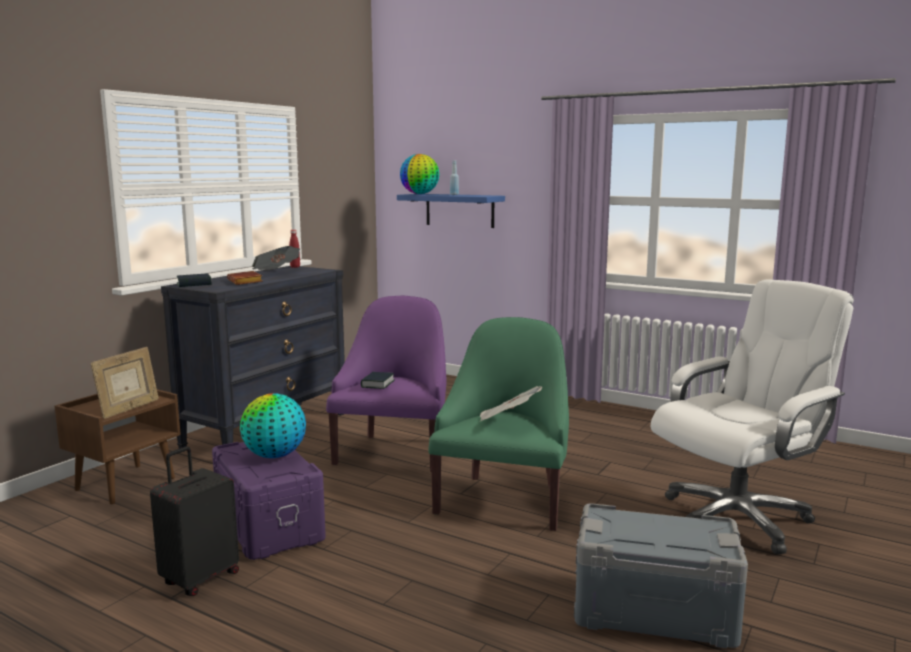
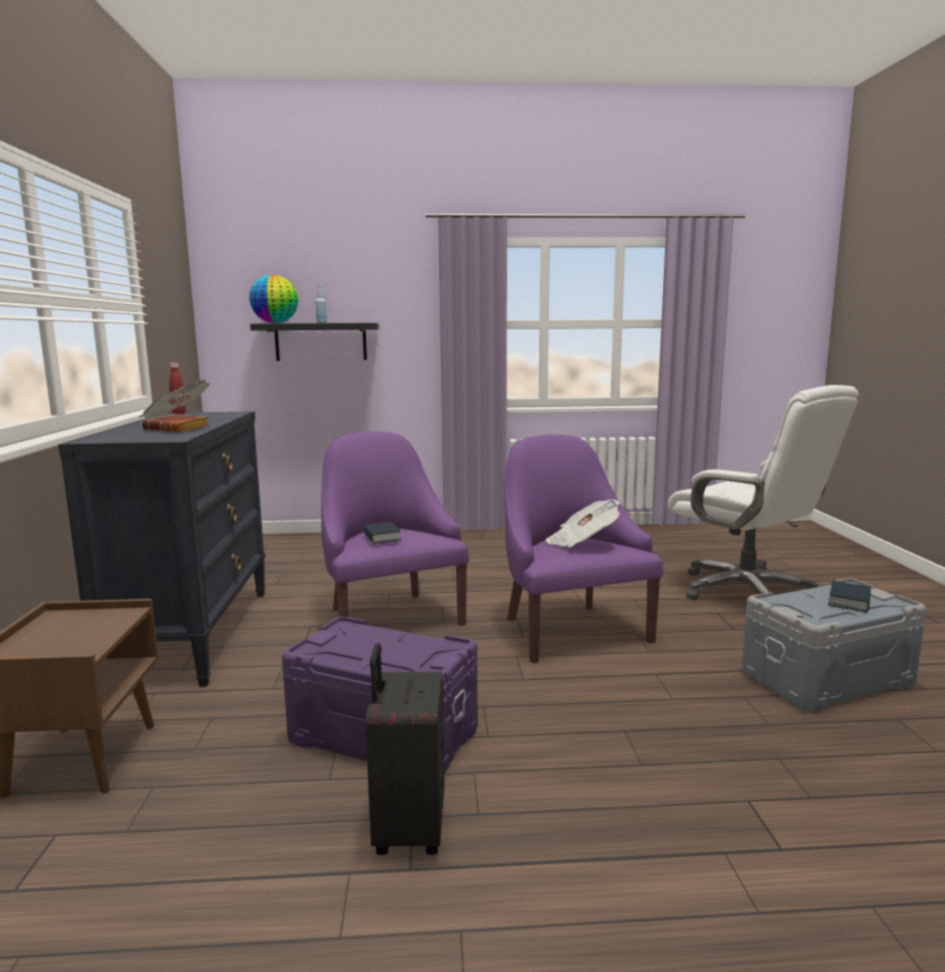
camera: 35 degrees left, 0 degrees up
picture frame [91,347,159,419] -> none
book [177,273,212,287] -> book moved to [828,581,871,613]
globe [240,393,306,458] -> none
blue shelf [397,194,505,228] -> black shelf [250,323,379,361]
green armchair [428,317,569,531] -> purple armchair [505,435,663,663]
white office chair [651,279,854,554] -> white office chair turned 120 degrees clockwise [668,385,859,600]

